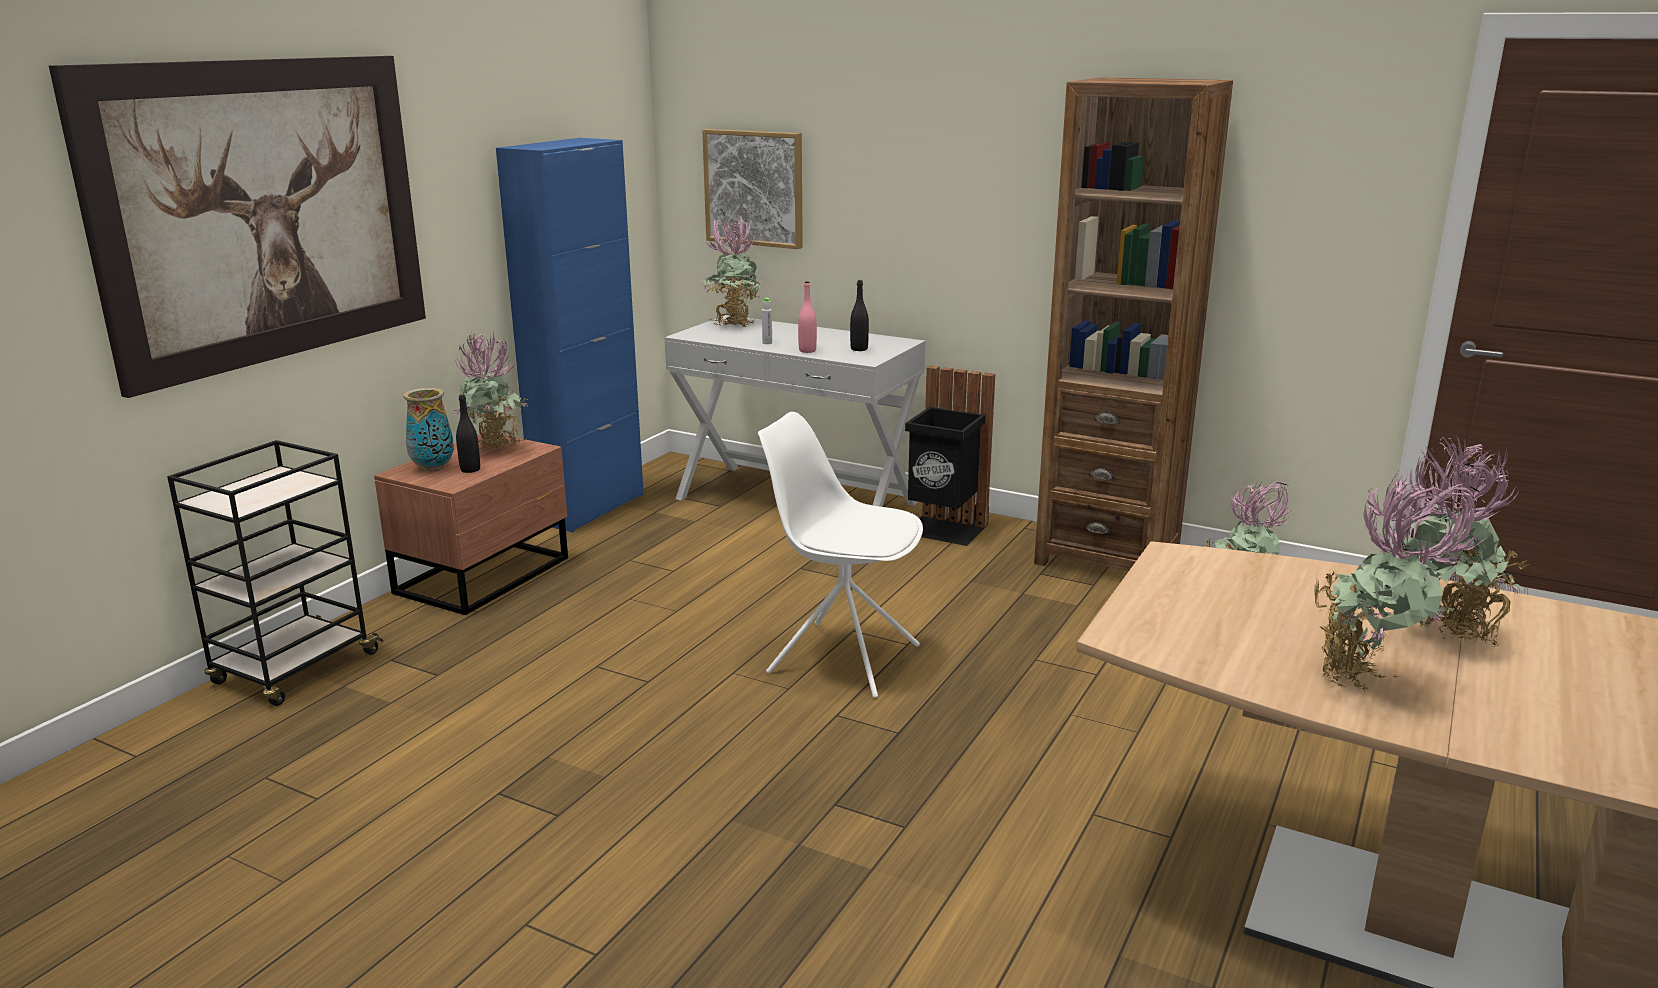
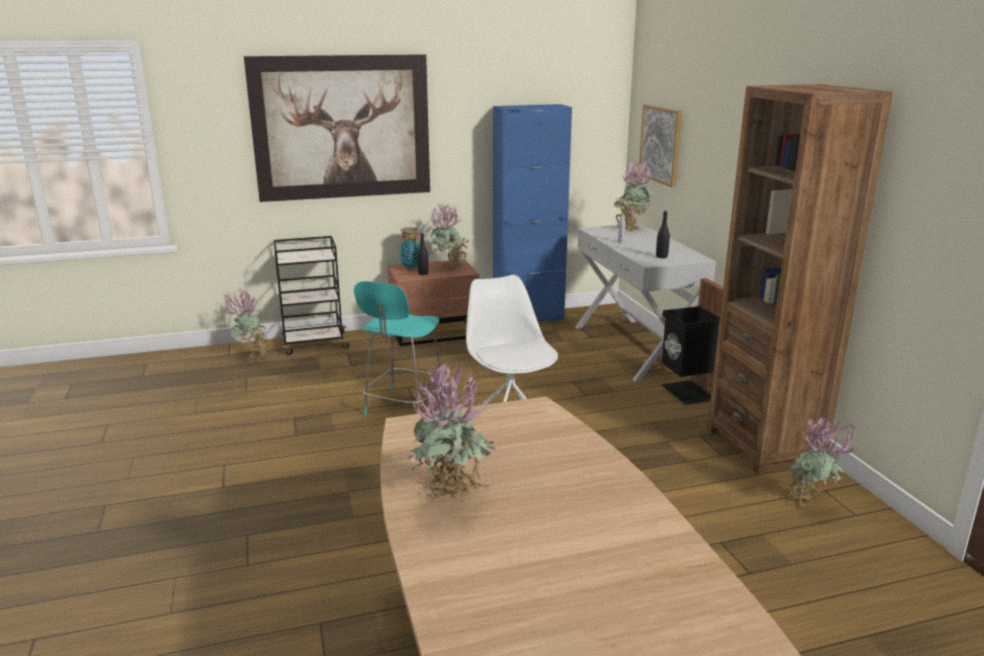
camera: 45 degrees right, 0 degrees up
pink bottle [798,281,817,353] -> none
potted plant [1394,436,1529,647] -> potted plant moved to [223,288,267,362]
none -> turquoise chair [354,281,442,415]

